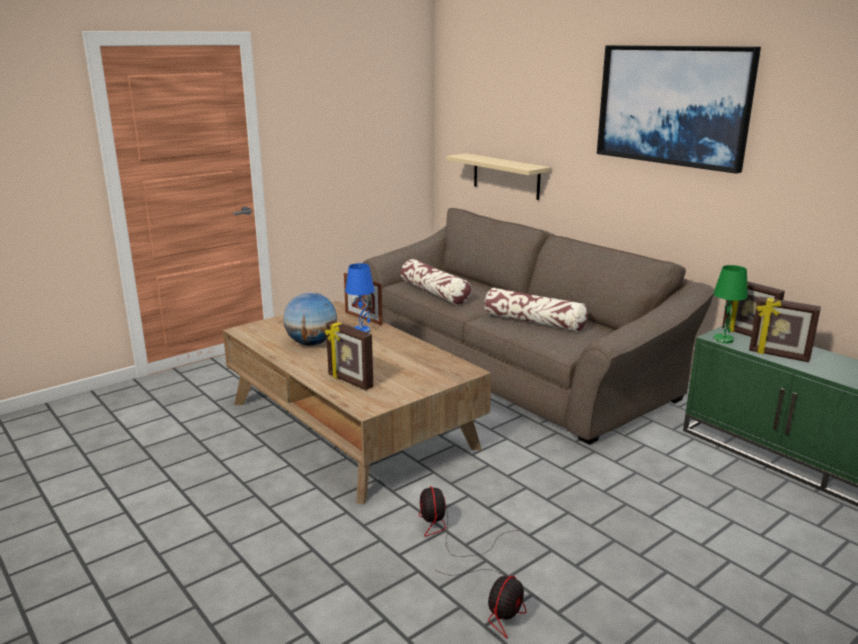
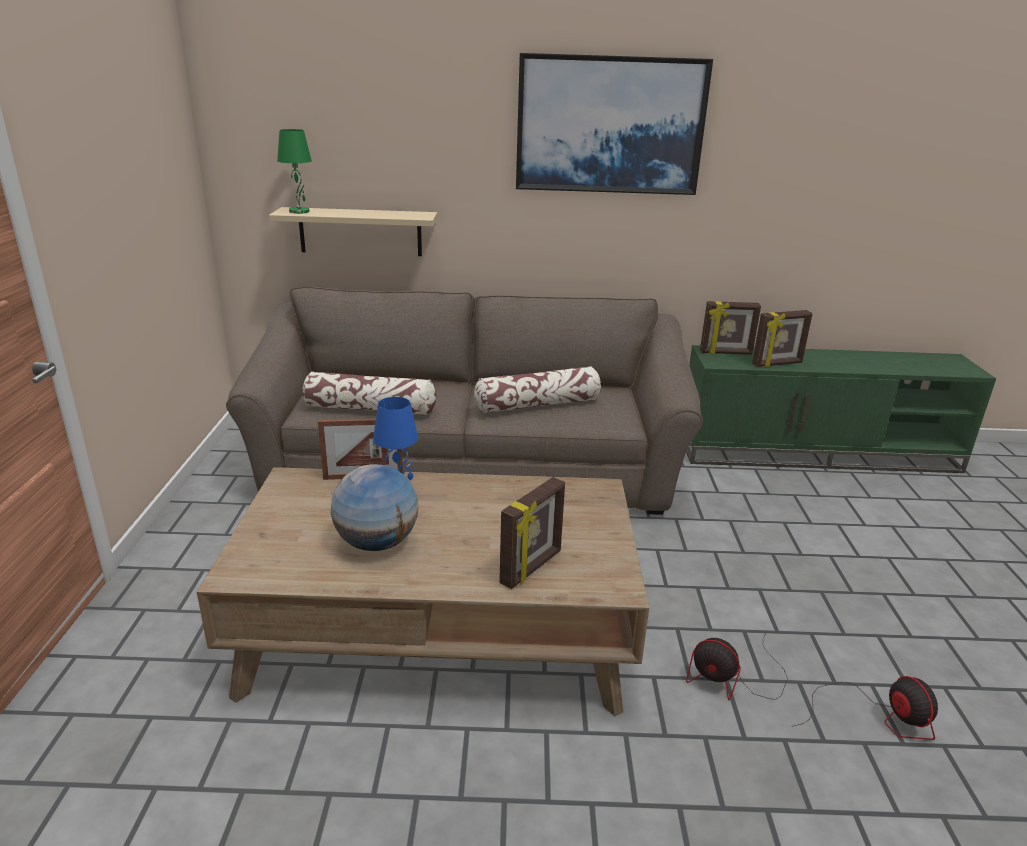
camera: 50 degrees left, 5 degrees up
picture frame [325,320,373,390] -> picture frame turned 45 degrees counterclockwise [499,477,565,589]
green table lamp [713,265,748,343] -> green table lamp moved to [277,129,312,214]

